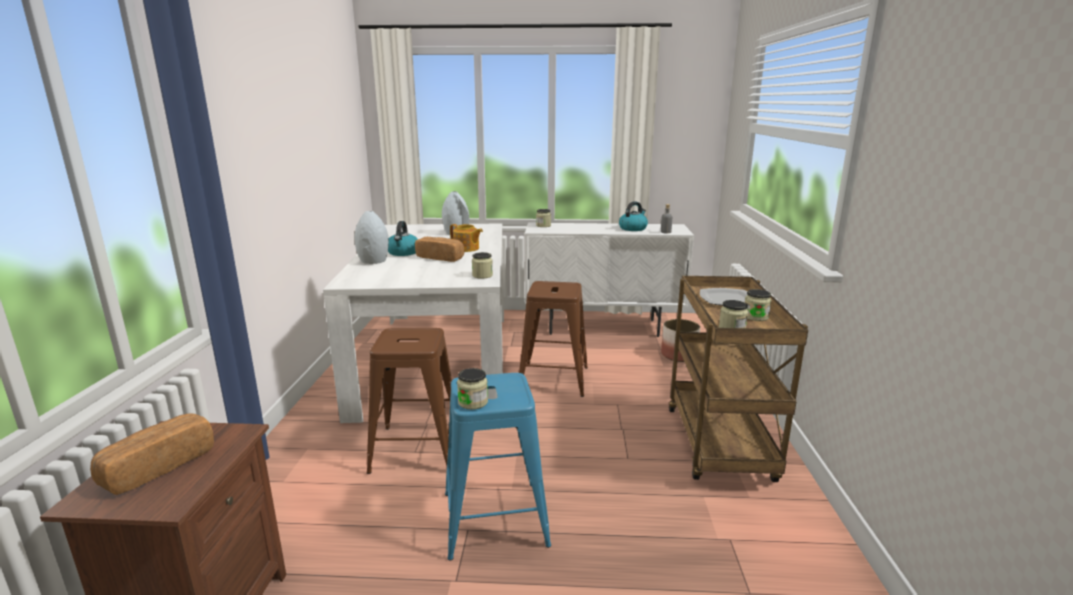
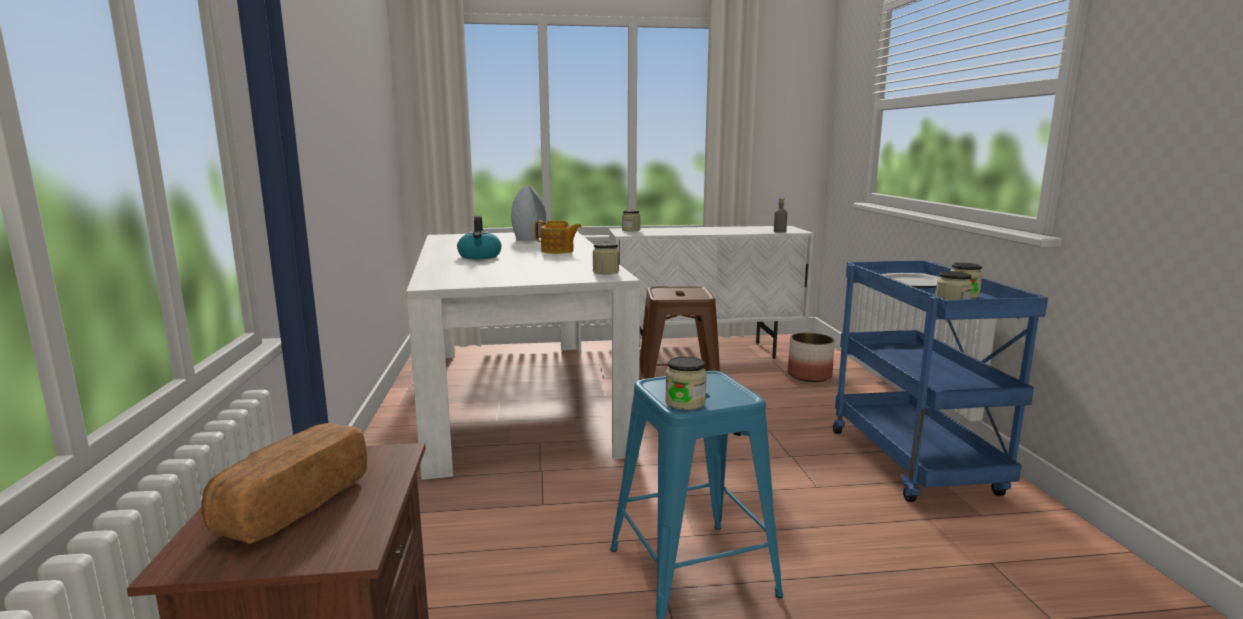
camera: 10 degrees left, 5 degrees down
grey vase [354,211,389,264] -> none
brown stool [366,328,452,474] -> none
bread [415,237,464,262] -> none
kettle [619,201,648,231] -> none
brown cart [669,276,808,482] -> blue cart [833,260,1048,502]

